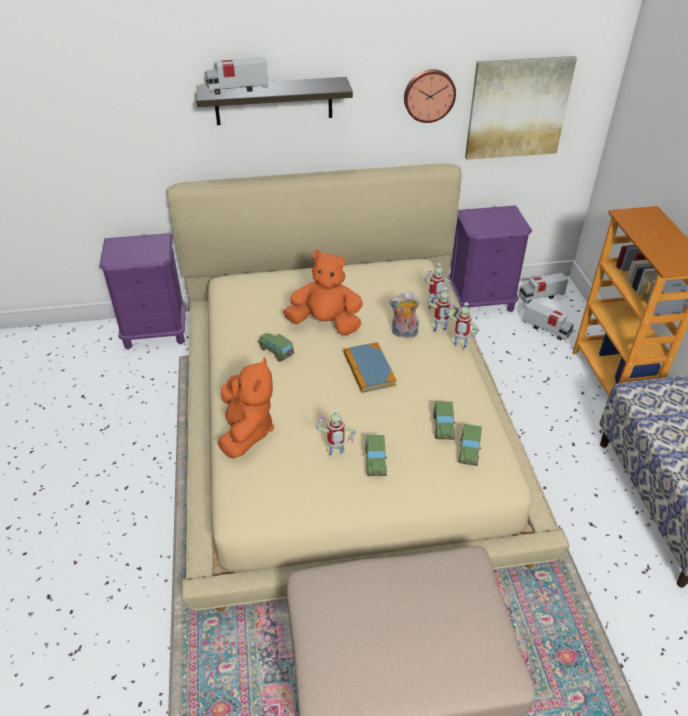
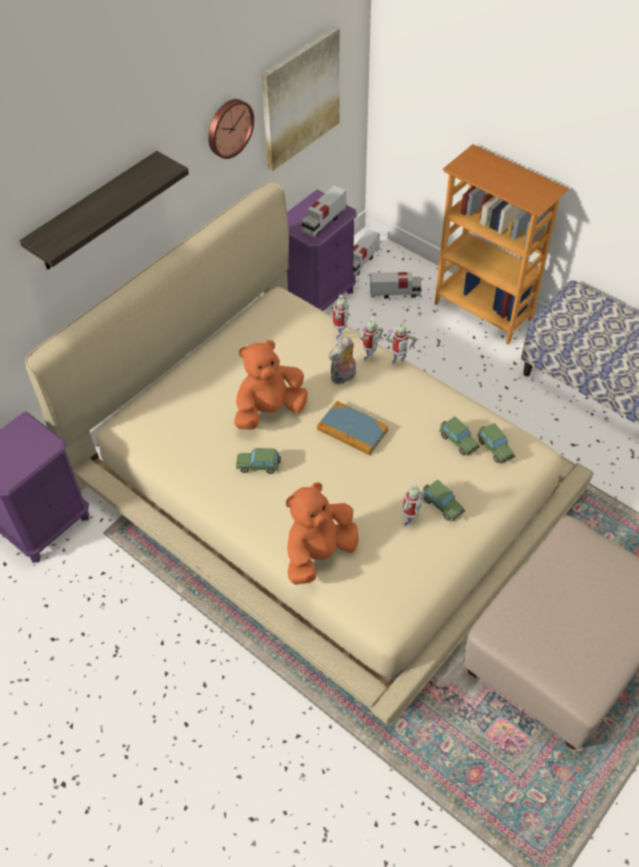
camera: 40 degrees left, 10 degrees up
toy truck [206,57,268,95] -> toy truck moved to [302,185,346,237]
orange plush toy [218,357,274,458] -> orange plush toy turned 90 degrees counterclockwise [286,482,359,585]

